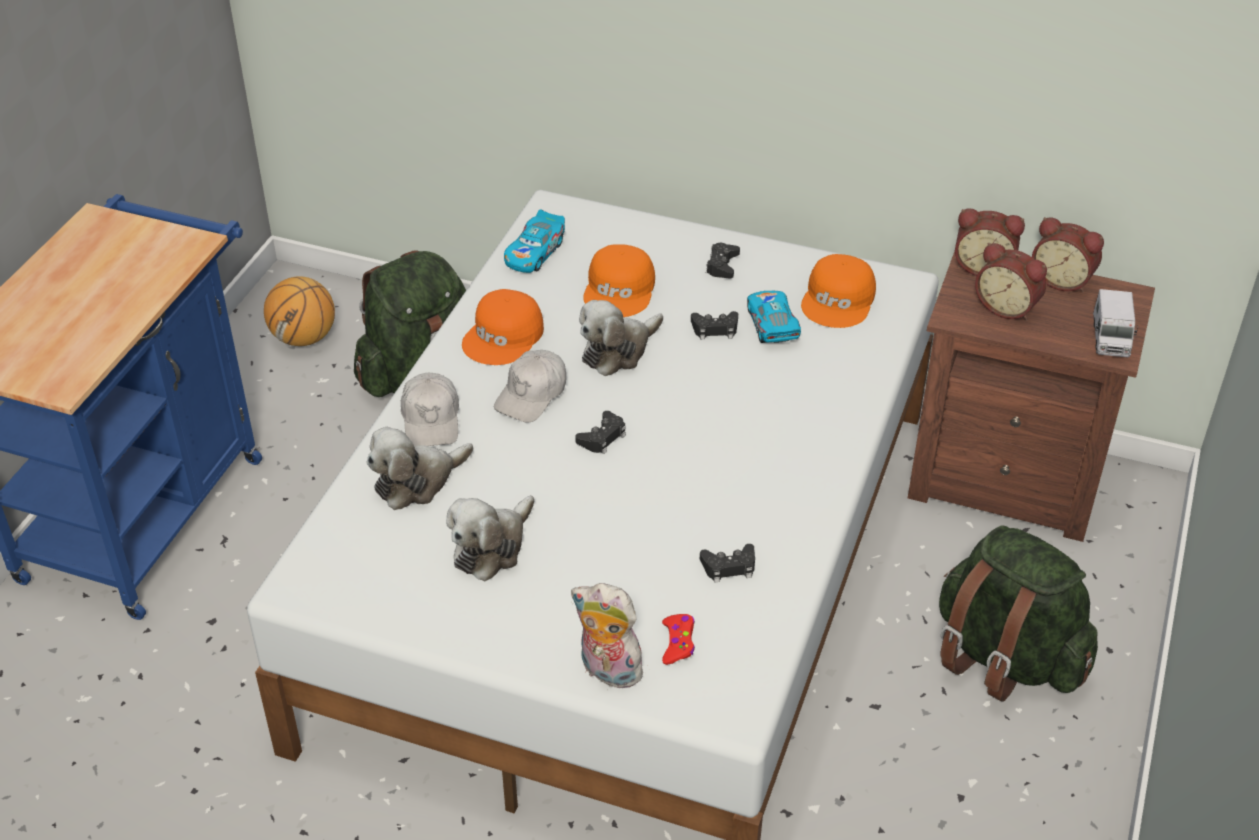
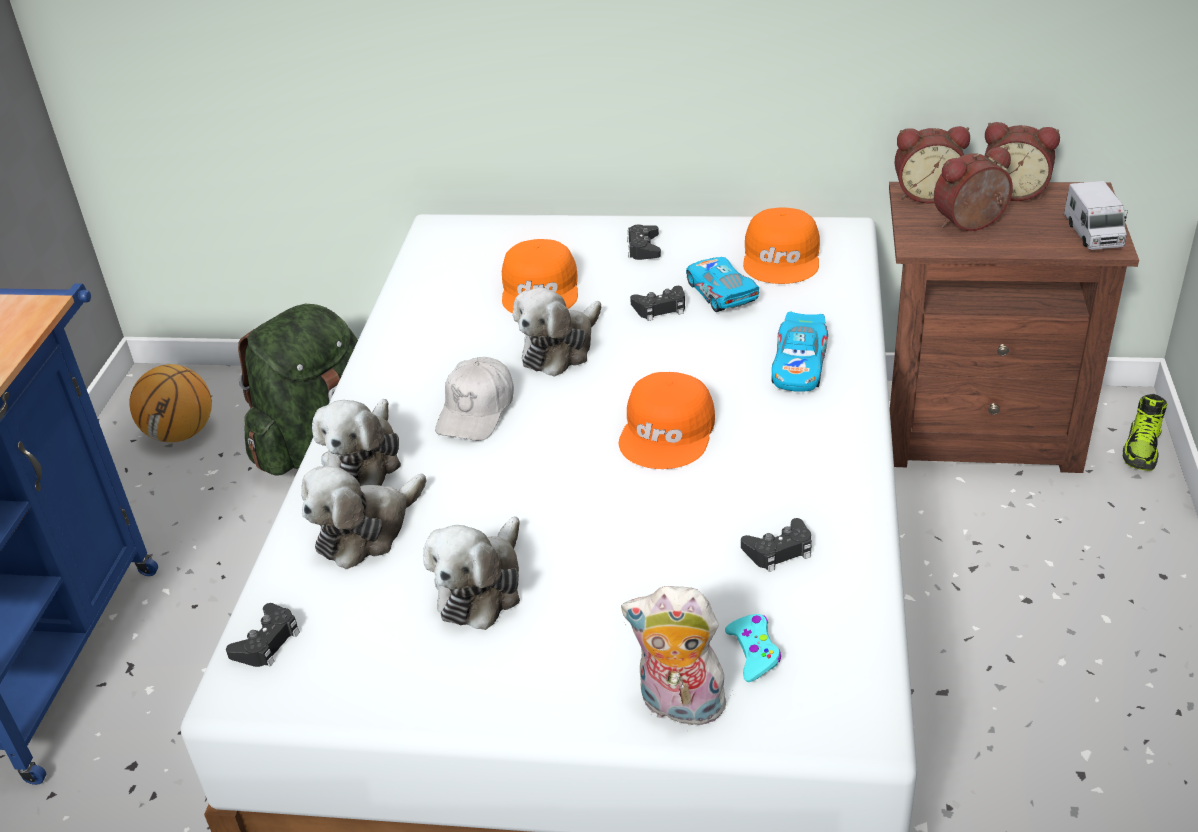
camera: 10 degrees left, 5 degrees down
white cap [401,373,459,446] -> plush toy [312,399,401,486]
orange cap [462,289,544,365] -> orange cap moved to [619,372,715,469]
toy car [504,210,565,273] -> toy car moved to [772,312,828,392]
black game controller [575,411,626,454] -> black game controller moved to [226,603,300,667]
red game controller [662,614,695,665] -> turquoise game controller [725,614,781,682]
green backpack [939,525,1098,702] -> none
alarm clock [975,243,1047,321] -> alarm clock turned 135 degrees clockwise [934,147,1013,231]
none -> shoe [1123,394,1167,471]

